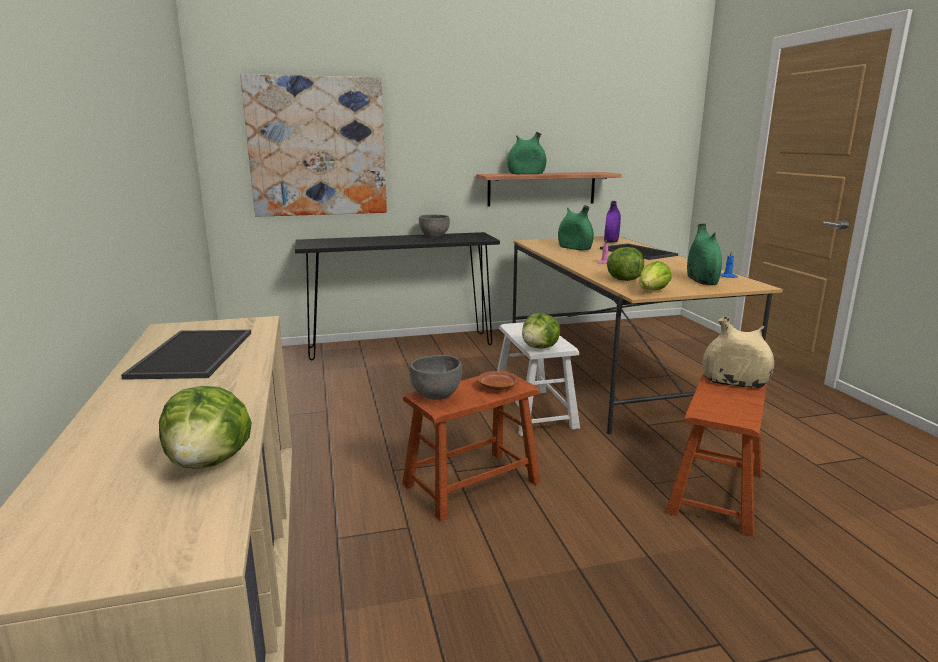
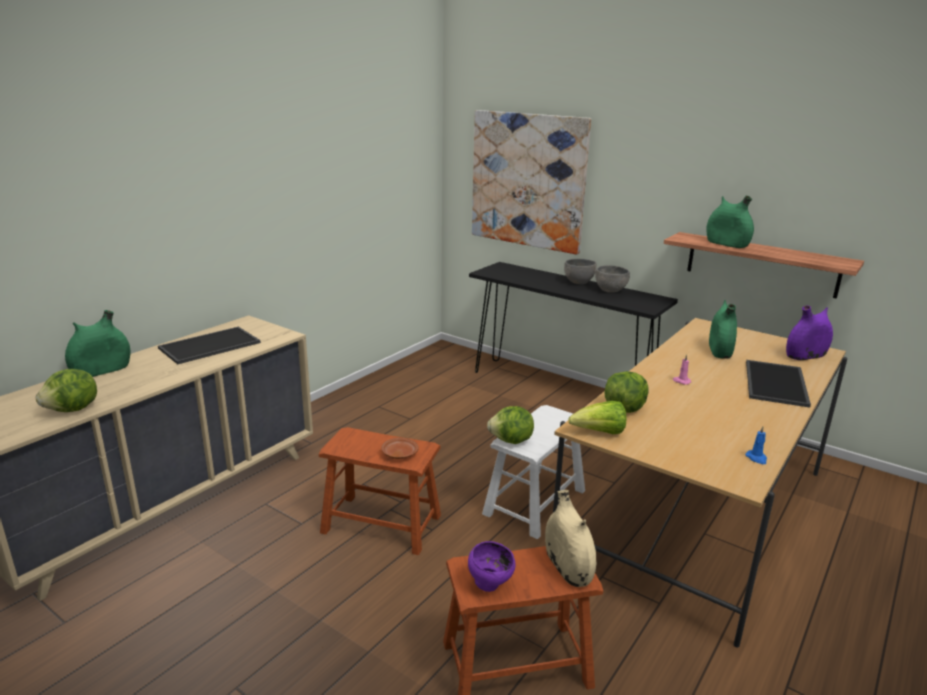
camera: 50 degrees right, 5 degrees up
grey bowl [410,355,462,400] -> grey bowl moved to [564,259,597,284]
green vase [687,223,722,285] -> green vase moved to [65,310,130,377]
none -> purple bowl [468,541,516,592]

